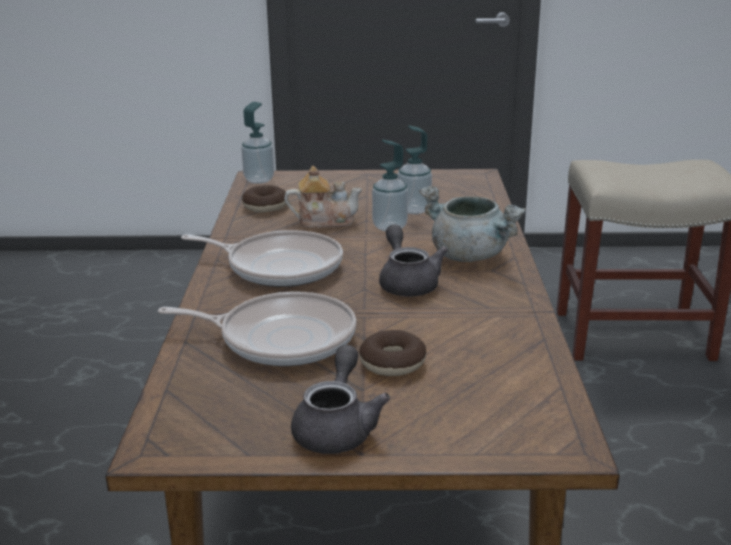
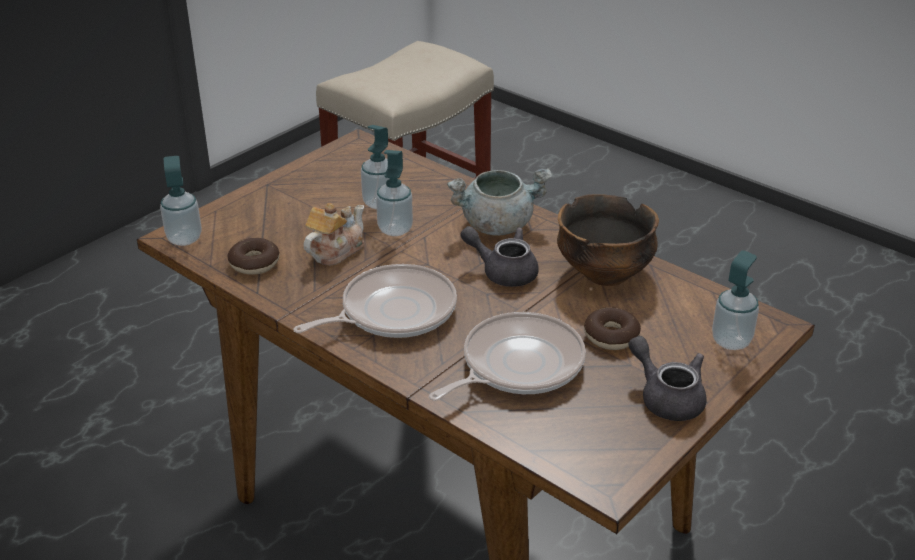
camera: 50 degrees left, 10 degrees up
none -> bowl [557,194,659,286]
none -> soap dispenser [712,250,759,350]

